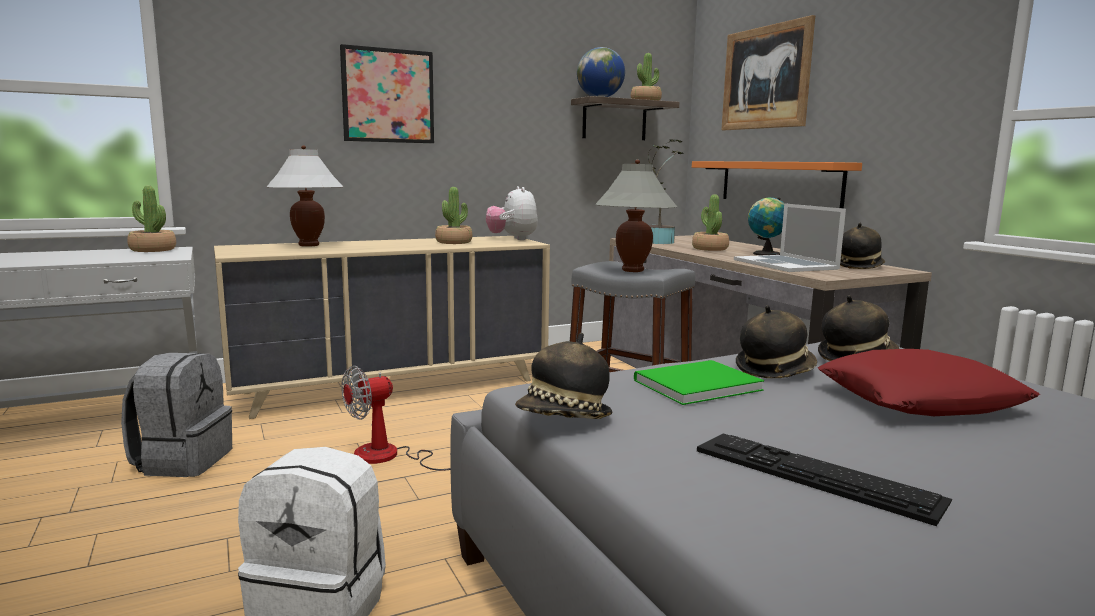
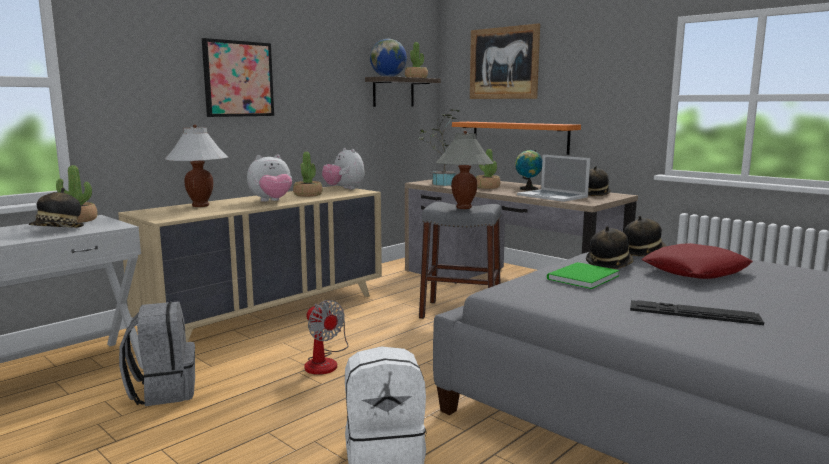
camera: 20 degrees left, 0 degrees up
fan [341,366,451,471] -> fan turned 75 degrees counterclockwise [304,300,349,375]
hat [515,333,612,419] -> hat moved to [28,188,84,228]
none -> plush toy [247,154,292,202]

